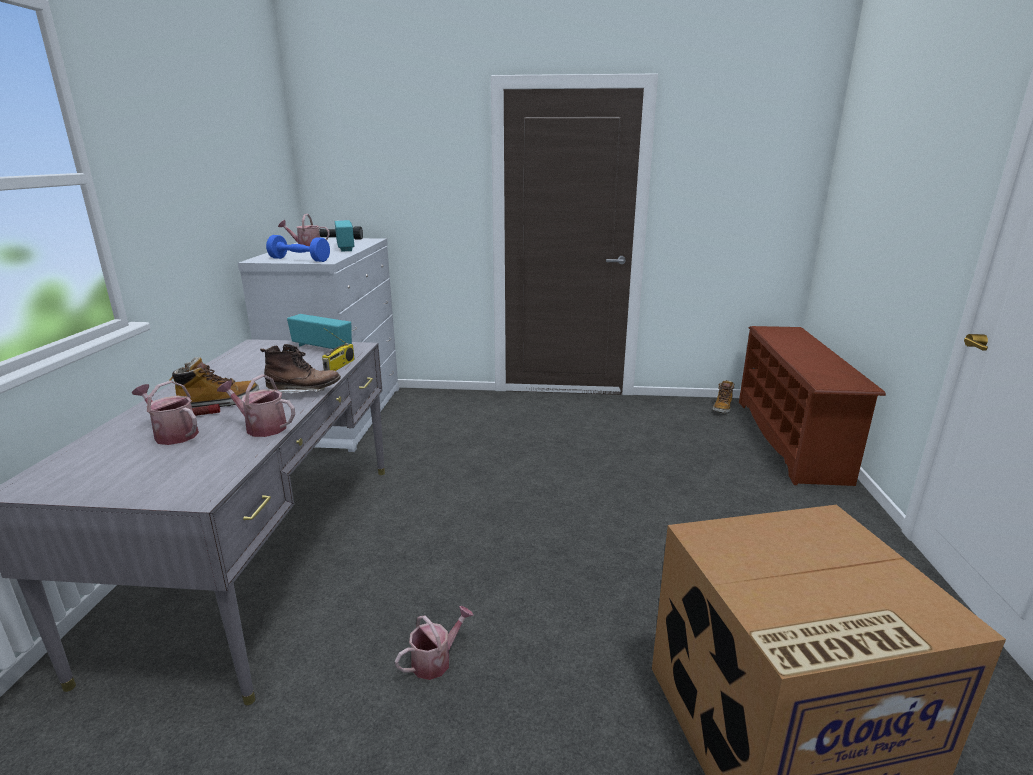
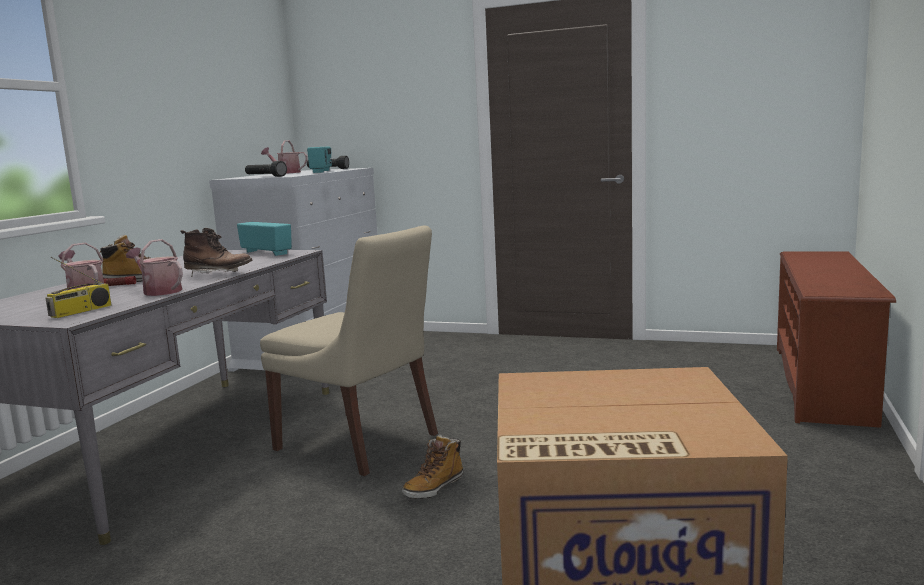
camera: 15 degrees right, 10 degrees down
blue dumbbell [266,235,330,262] -> black flashlight [245,161,287,177]
radio [322,328,355,371] -> radio moved to [45,257,111,318]
watering can [395,606,474,680] -> none
boot [712,380,734,413] -> boot moved to [402,435,464,499]
none -> beige chair [260,226,438,476]

